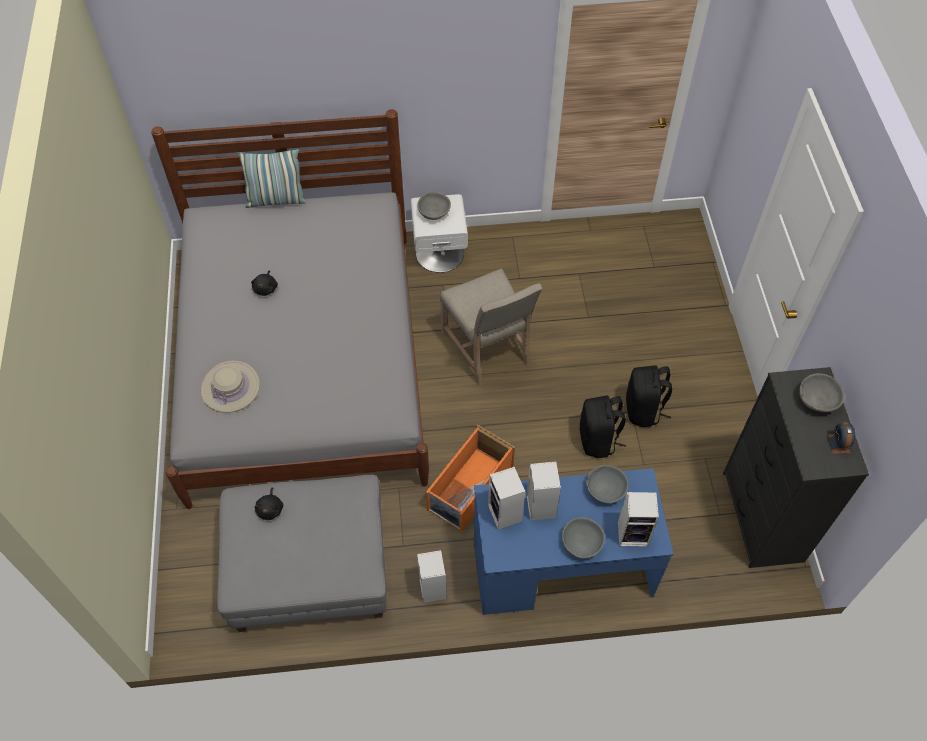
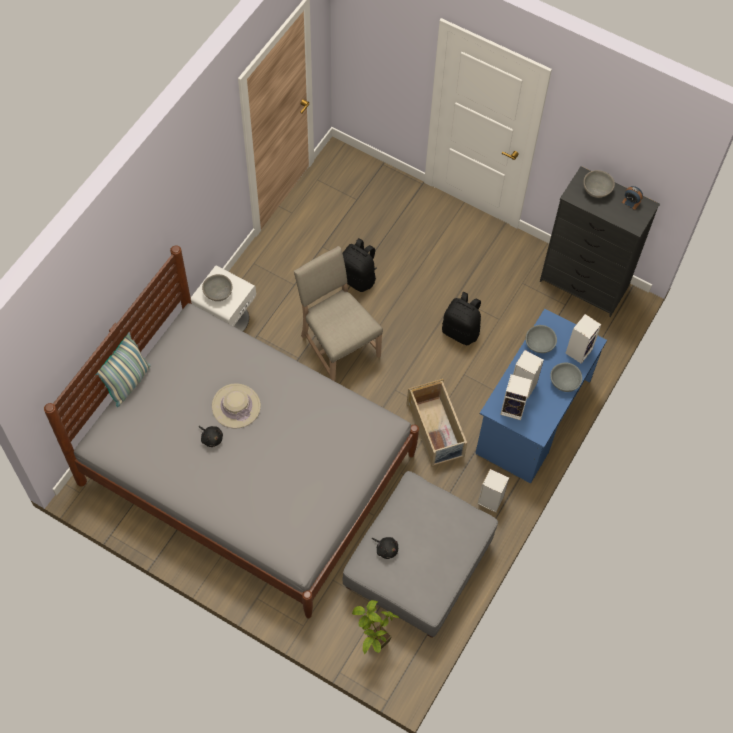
camera: 55 degrees left, 5 degrees up
beige hat [201,361,260,413] -> beige hat moved to [212,383,261,428]
orange storage box [426,424,515,532] -> beige storage box [407,379,467,467]
beige chair [440,268,542,386] -> beige chair turned 135 degrees counterclockwise [294,246,383,381]
black backpack [626,365,672,427] -> black backpack moved to [342,238,377,292]
none -> potted plant [352,600,399,654]

